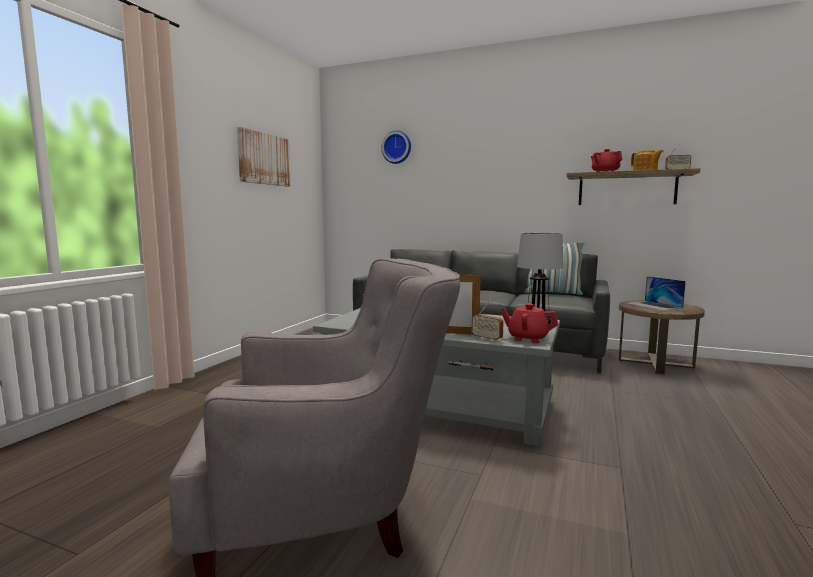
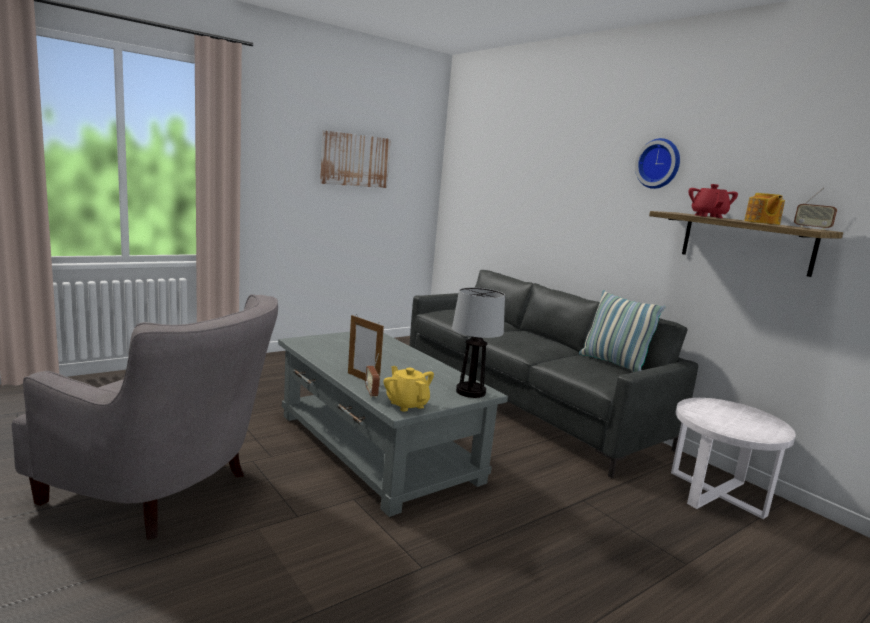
camera: 30 degrees right, 5 degrees up
wall clock [381,130,411,164] -> wall clock moved to [635,138,680,189]
red teapot [500,304,558,343] -> yellow teapot [383,366,434,412]
brown side table [619,300,705,374] -> white side table [671,398,796,519]
laptop [626,276,686,311] -> none

